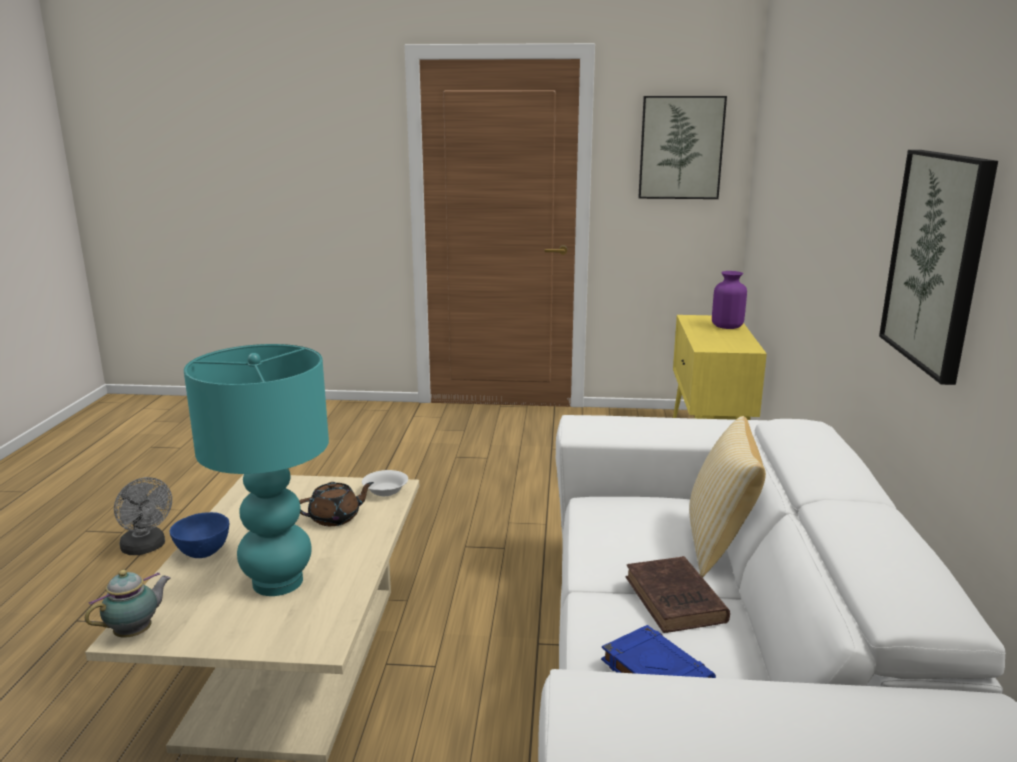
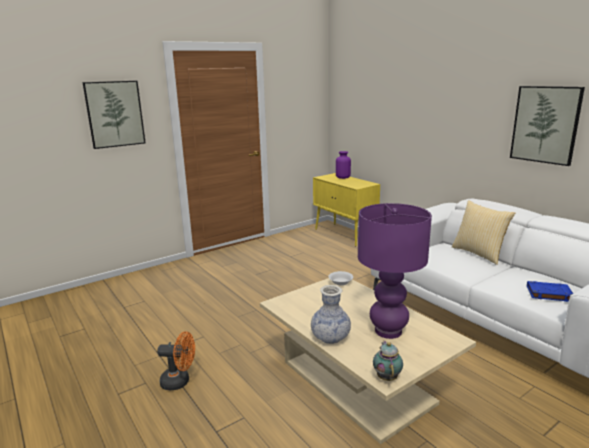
camera: 40 degrees left, 0 degrees up
grey fan [114,477,172,555] -> orange fan [157,331,195,390]
blue bowl [169,512,229,558] -> vase [311,285,351,344]
turquoise table lamp [184,344,329,596] -> purple table lamp [358,203,432,339]
brown teapot [299,482,374,526] -> none
brown book [626,556,730,633] -> none
picture [638,96,727,199] -> picture moved to [82,81,146,149]

